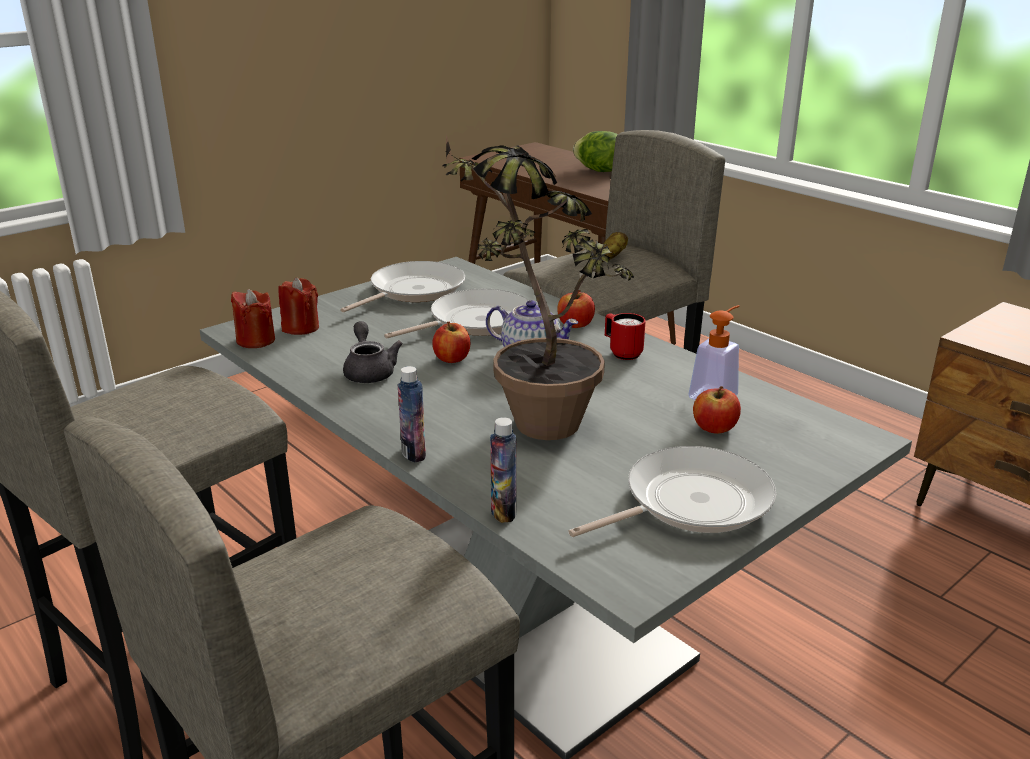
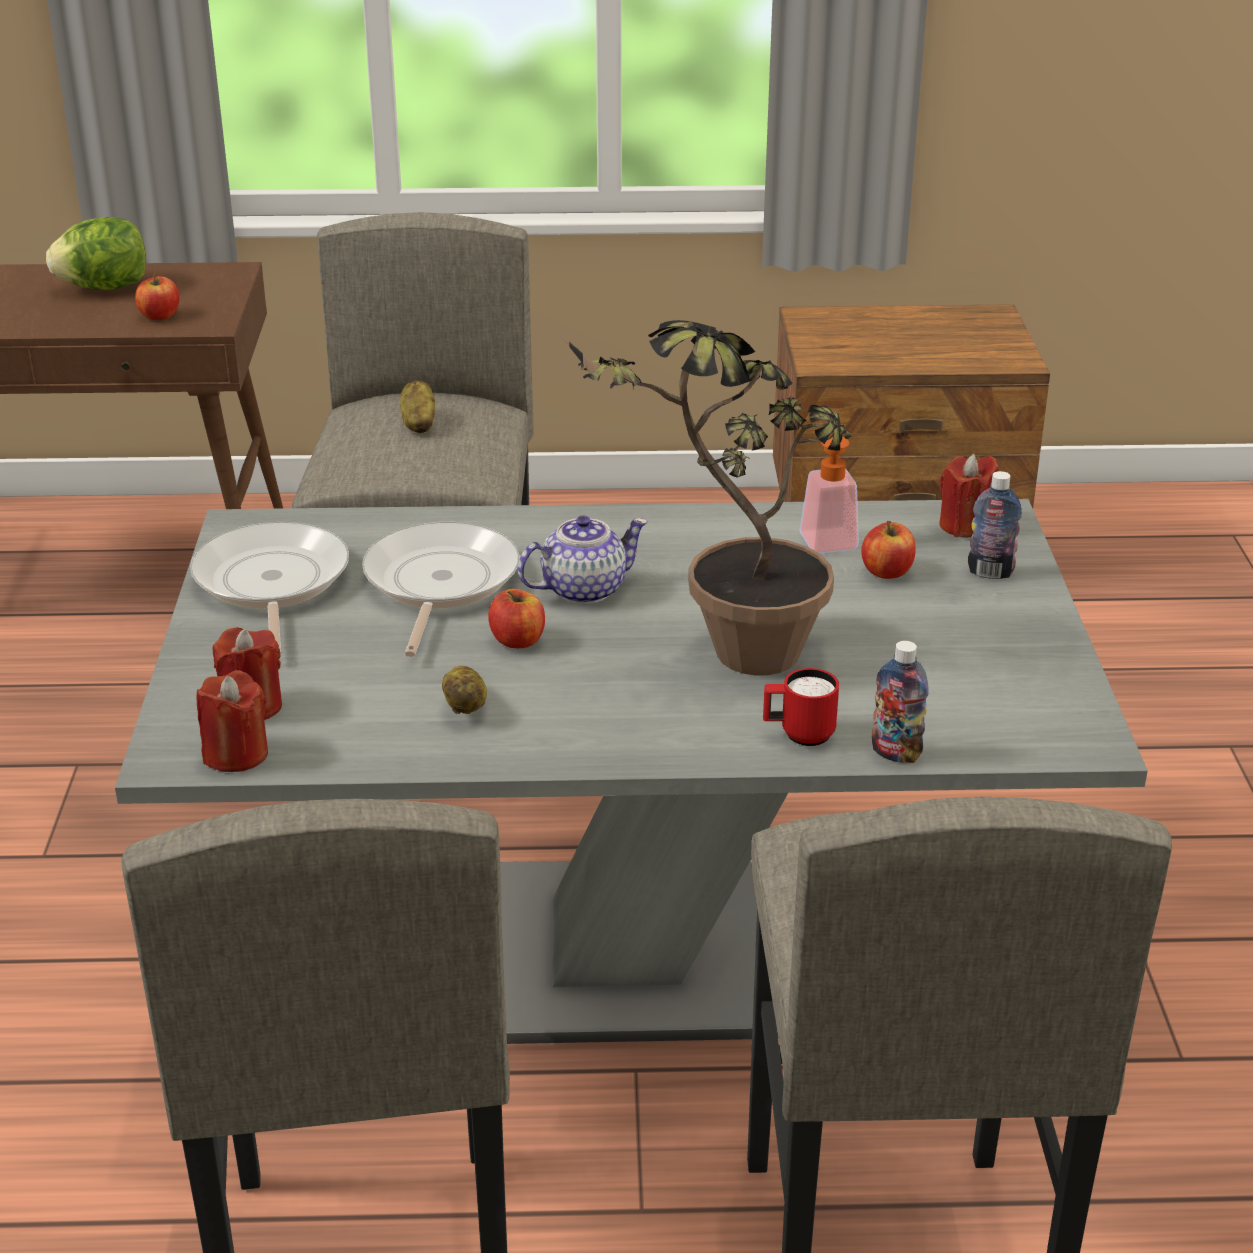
camera: 50 degrees left, 5 degrees up
grey teapot [343,321,403,383] -> potato [442,666,487,714]
bottle [397,366,426,463] -> bottle moved to [968,471,1022,579]
apple [557,290,595,328] -> apple moved to [135,274,179,320]
frying pan [568,446,776,537] -> none
red mug [605,313,646,360] -> red mug moved to [763,668,839,746]
none -> red candle [939,454,999,537]

